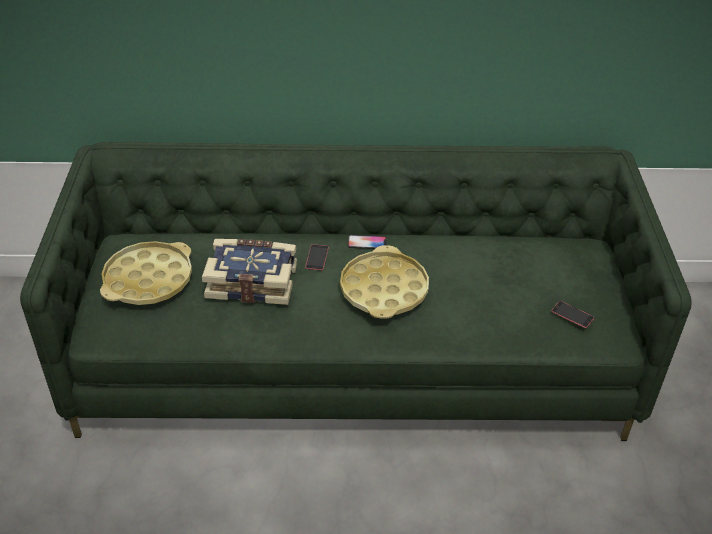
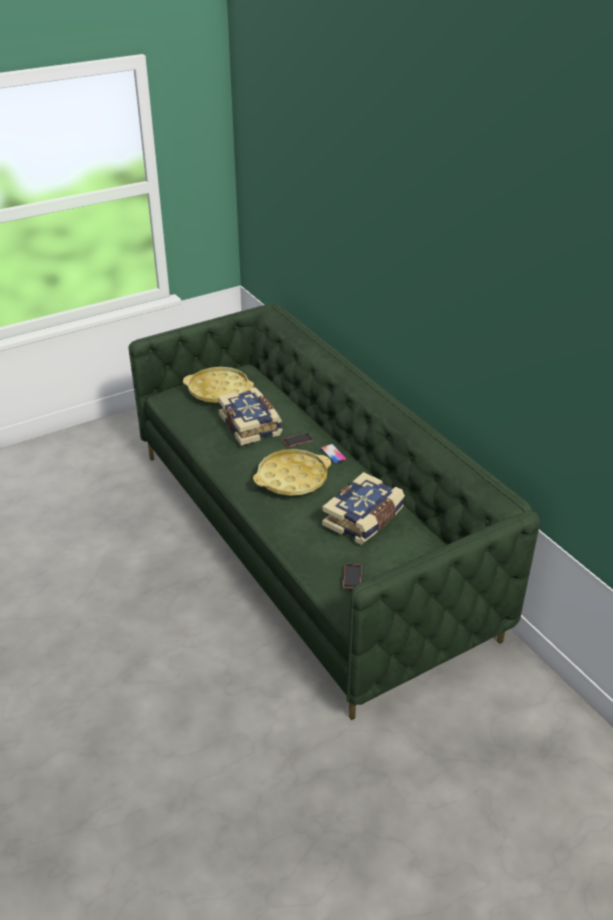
camera: 60 degrees right, 5 degrees down
none -> book [322,472,405,545]

